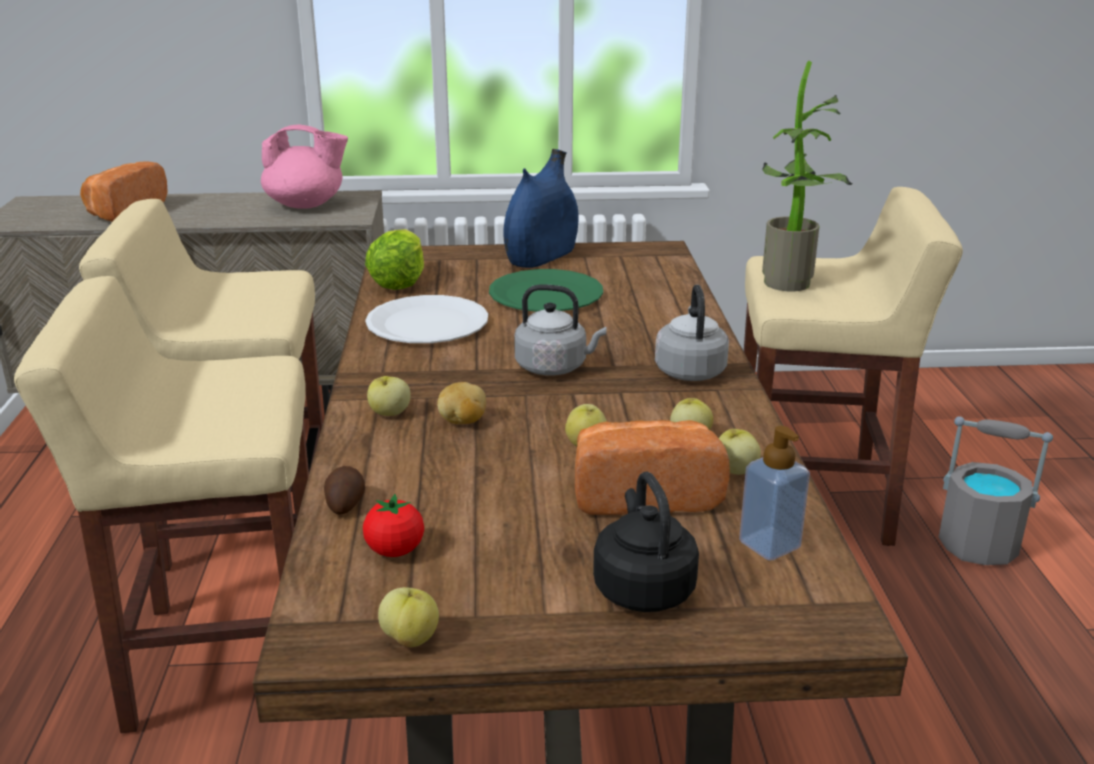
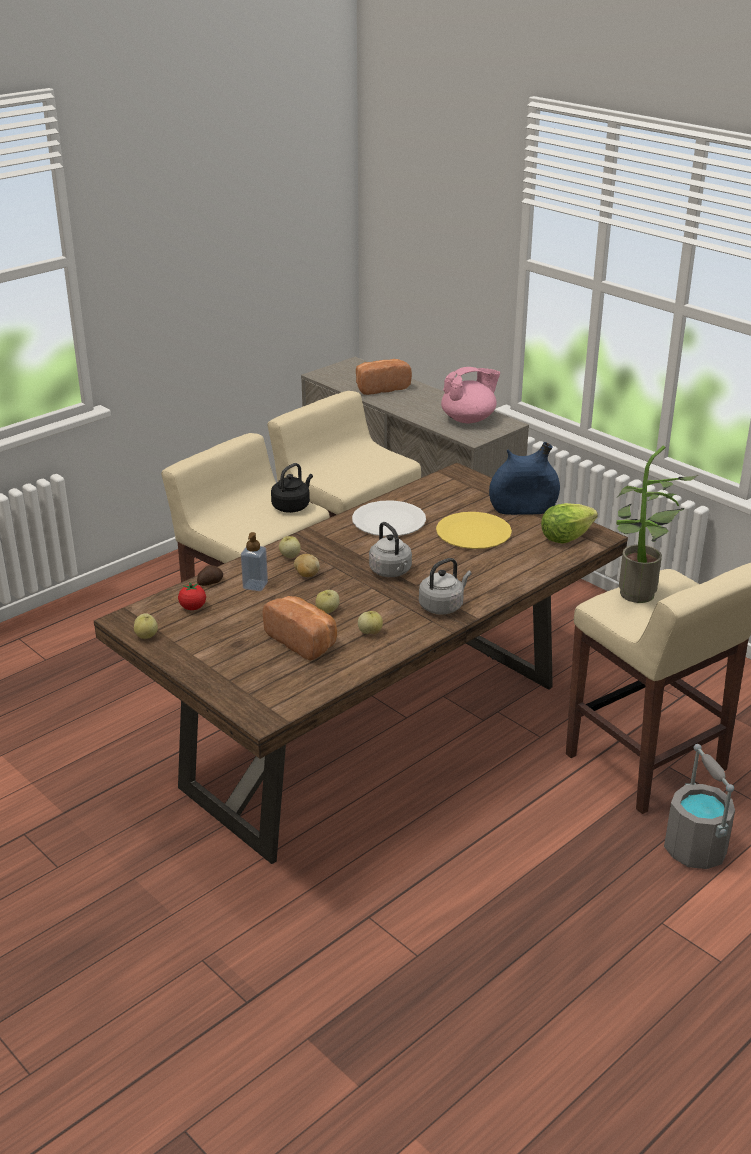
camera: 50 degrees right, 5 degrees up
pink teapot [261,125,348,208] -> pink teapot turned 75 degrees counterclockwise [441,367,500,423]
lettuce [365,229,424,290] -> lettuce moved to [541,503,598,543]
green plate [489,269,603,312] -> yellow plate [436,512,512,549]
black kettle [593,472,699,612] -> black kettle moved to [271,463,313,513]
apple [719,429,761,475] -> none
soap dispenser [739,426,810,561] -> soap dispenser moved to [241,532,268,591]

